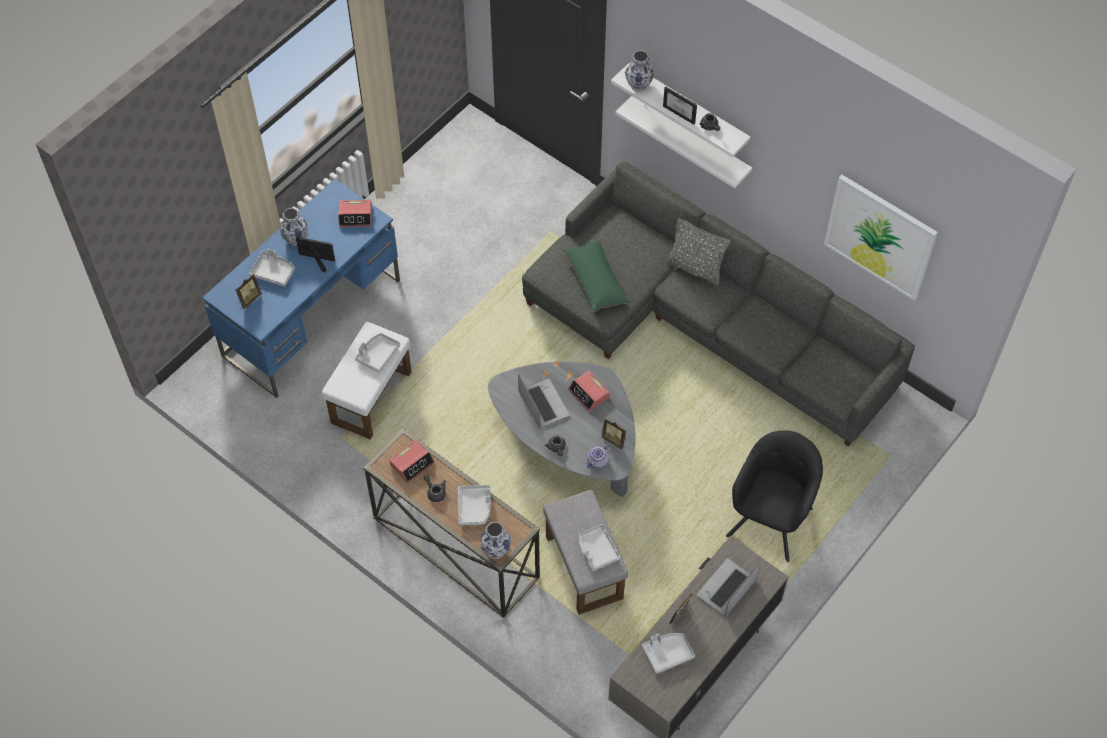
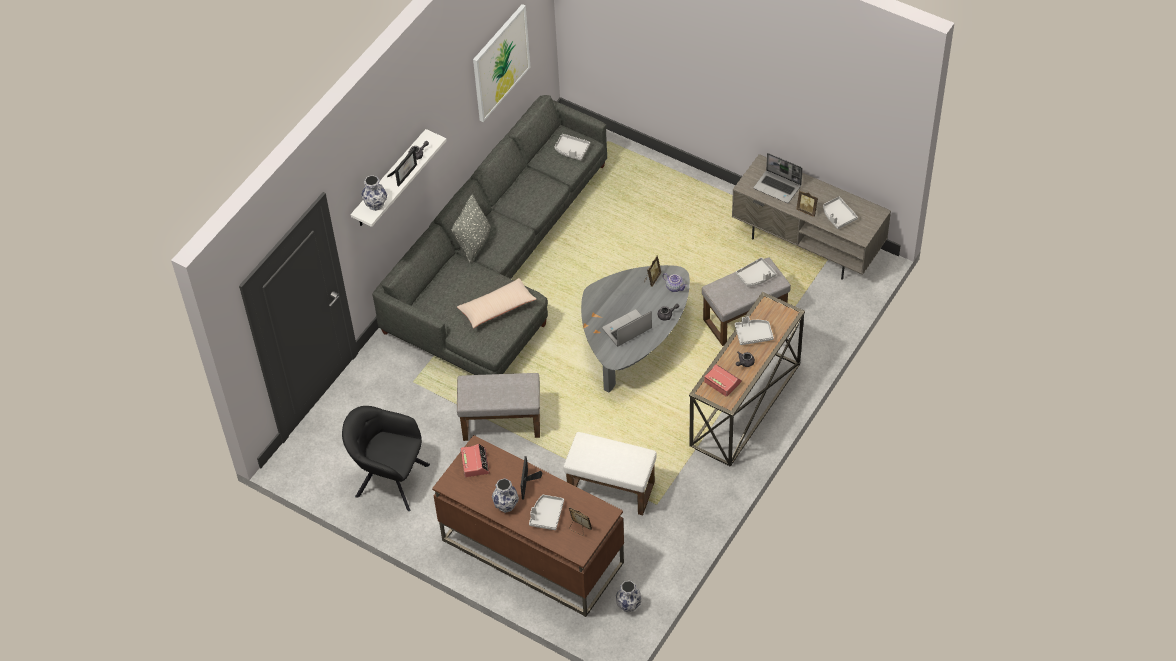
camera: 95 degrees left, 5 degrees down
blue desk [202,179,400,398] -> brown desk [432,435,624,617]
grey tray [355,333,400,373] -> grey tray moved to [554,134,590,160]
vase [480,522,511,559] -> vase moved to [616,581,641,613]
green pillow [562,240,631,312] -> beige pillow [457,278,536,328]
alarm clock [568,371,610,412] -> none
white shelf [615,96,752,188] -> none
black armchair [726,430,823,562] -> black armchair moved to [342,406,430,511]
none -> grey ottoman [457,373,540,441]

